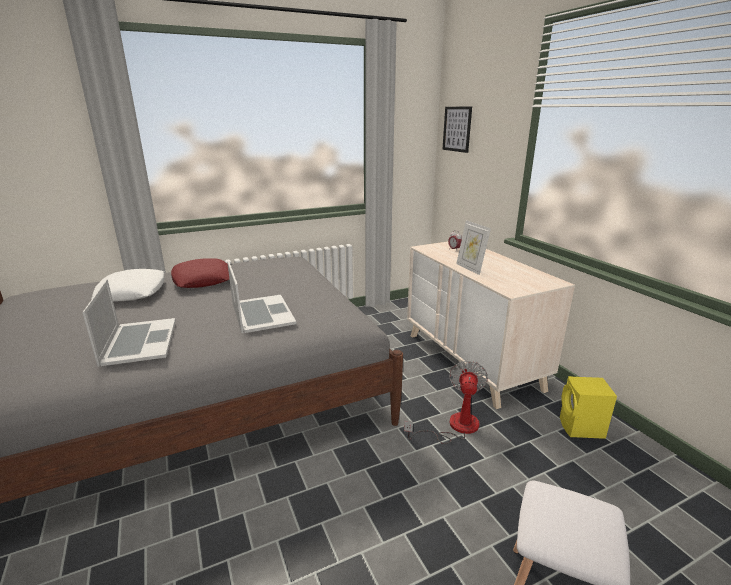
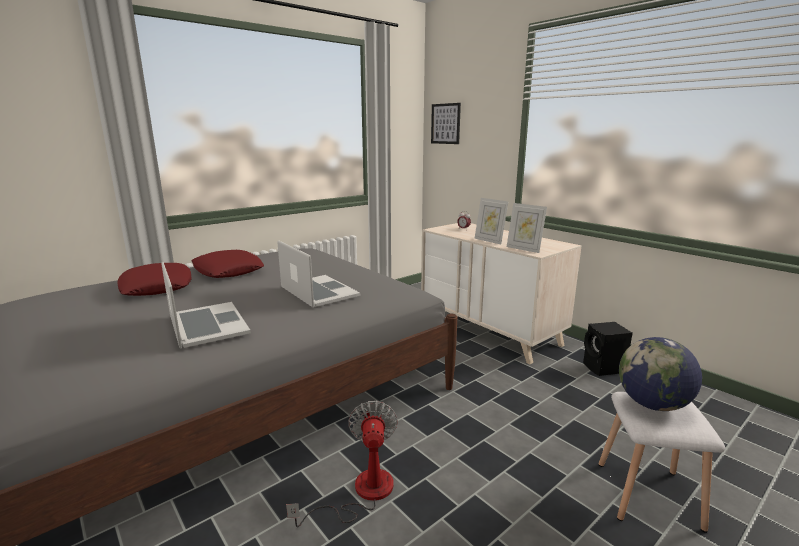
camera: 15 degrees left, 5 degrees down
white pillow [91,269,164,302] -> red pillow [117,263,192,296]
fan [404,360,488,444] -> fan moved to [286,401,398,527]
yellow speaker [560,376,617,439] -> black speaker [583,322,633,376]
none -> picture frame [507,203,547,253]
none -> globe [619,337,702,411]

